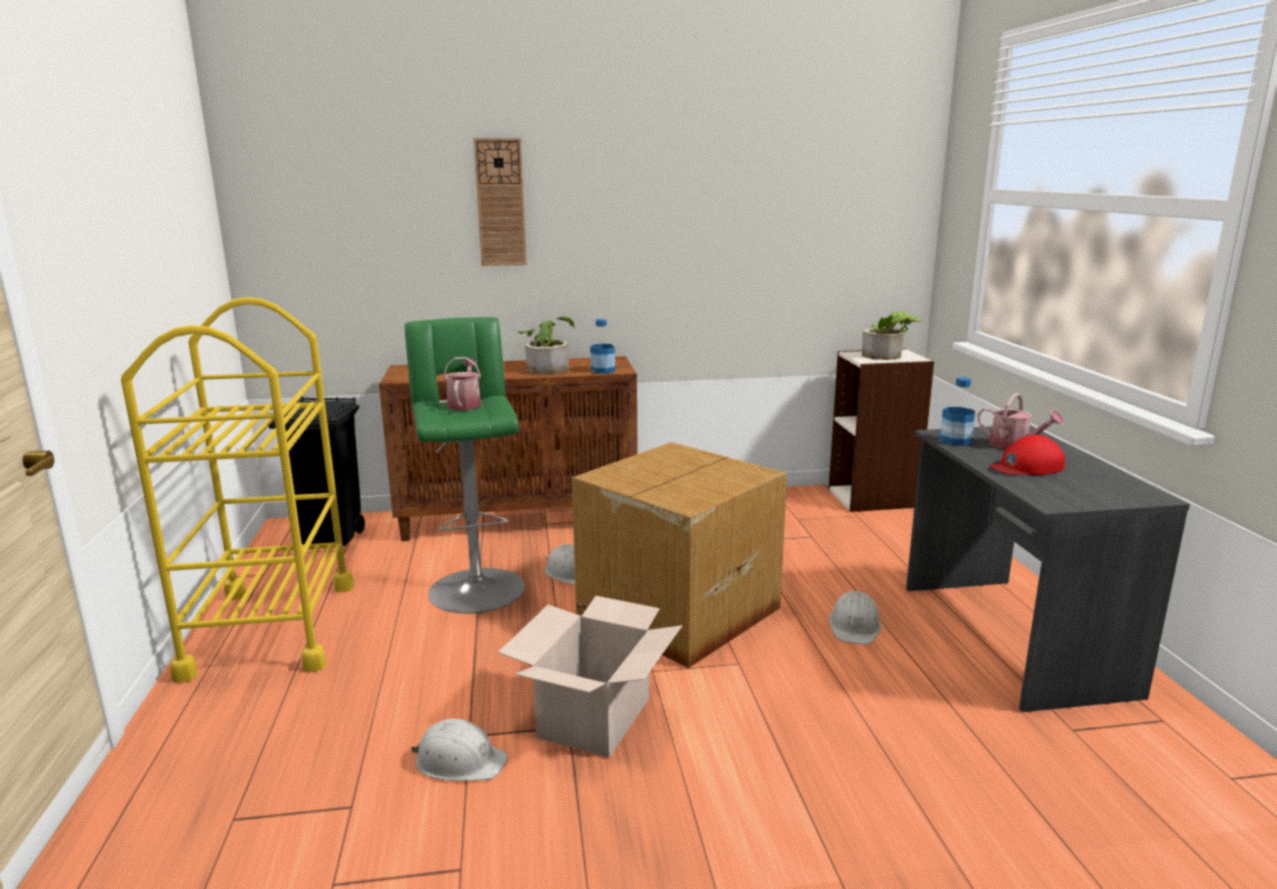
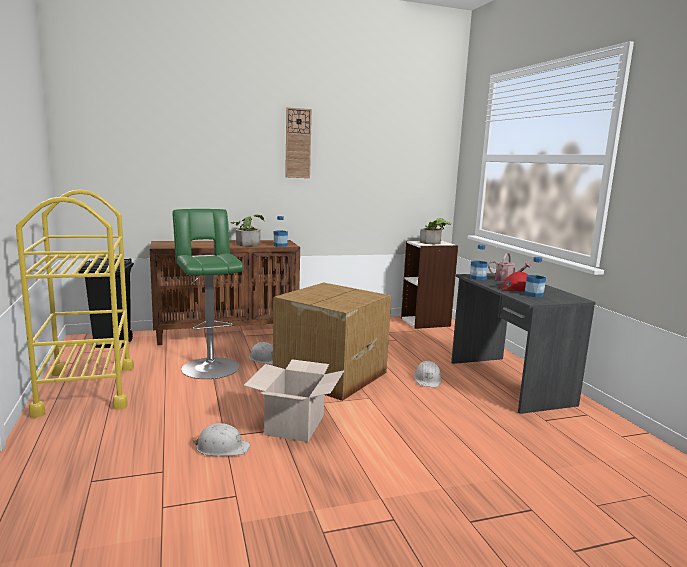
camera: 10 degrees left, 5 degrees down
watering can [443,357,481,410] -> none
wall clock [474,138,527,266] -> wall clock moved to [285,107,312,178]
none -> bottle [524,257,546,297]

